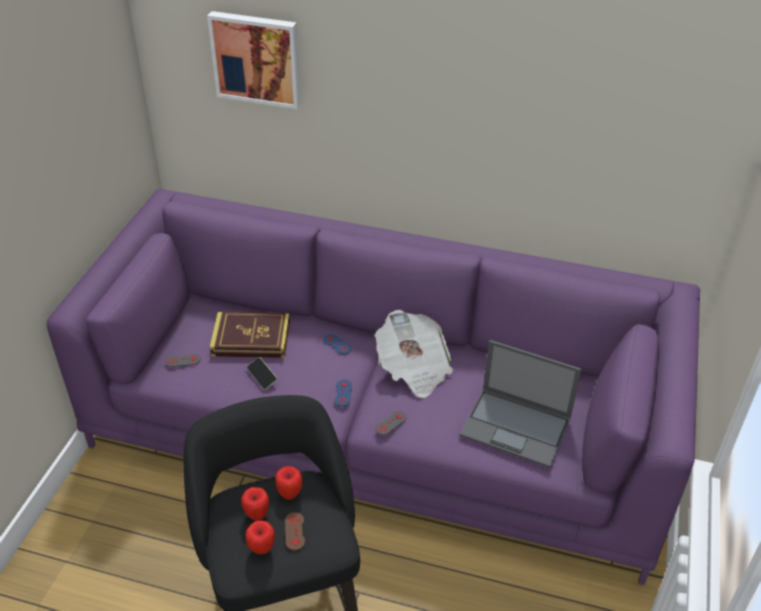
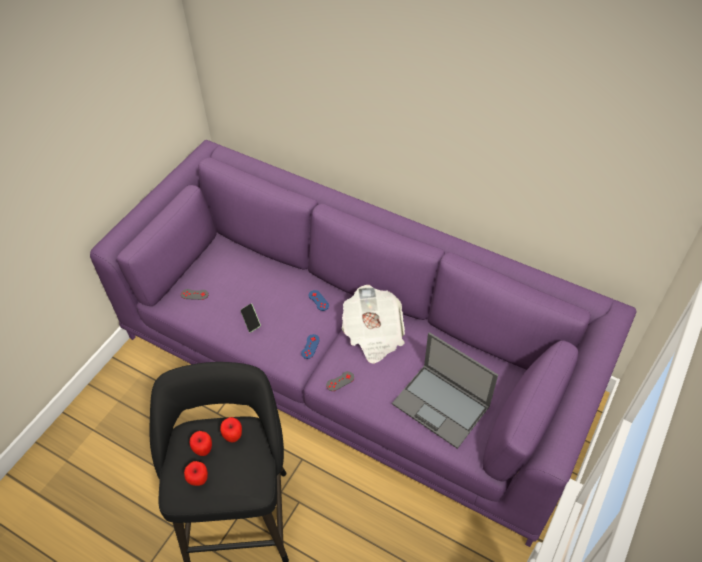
camera: 15 degrees right, 10 degrees up
picture [207,11,301,109] -> none
book [209,312,290,358] -> none
brown game controller [285,512,305,550] -> none

